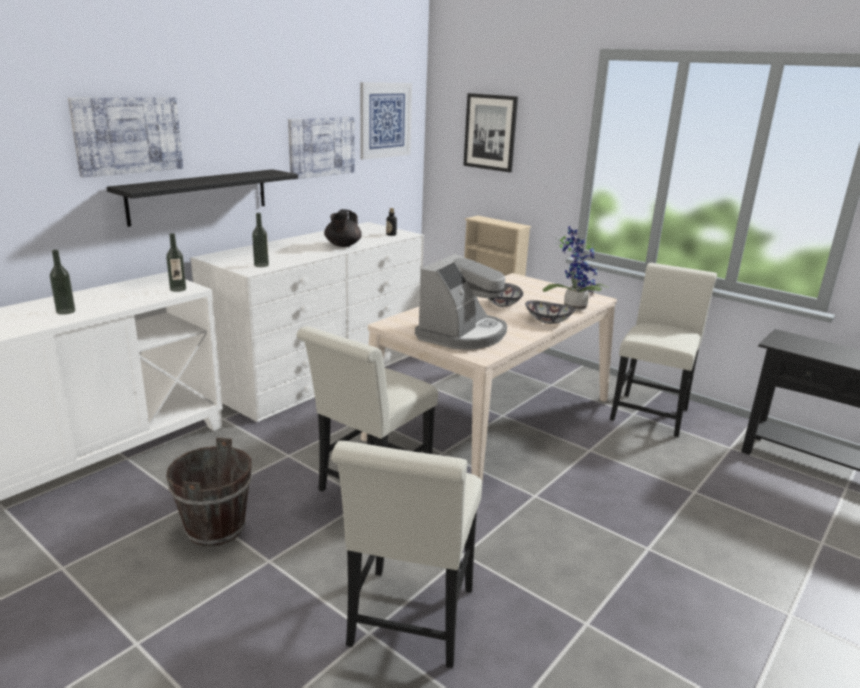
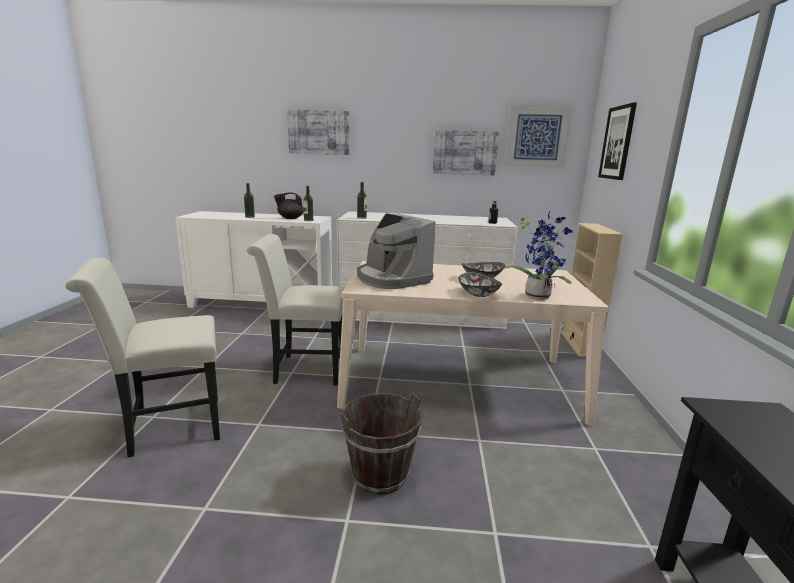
camera: 55 degrees right, 5 degrees down
black shelf [107,169,298,227] -> none
brown bucket [166,438,252,546] -> brown bucket moved to [340,392,422,495]
black teapot [324,209,362,247] -> black teapot moved to [274,192,304,219]
coffee machine [415,254,508,350] -> coffee machine turned 60 degrees clockwise [357,213,435,289]
white chair [610,263,717,437] -> none

